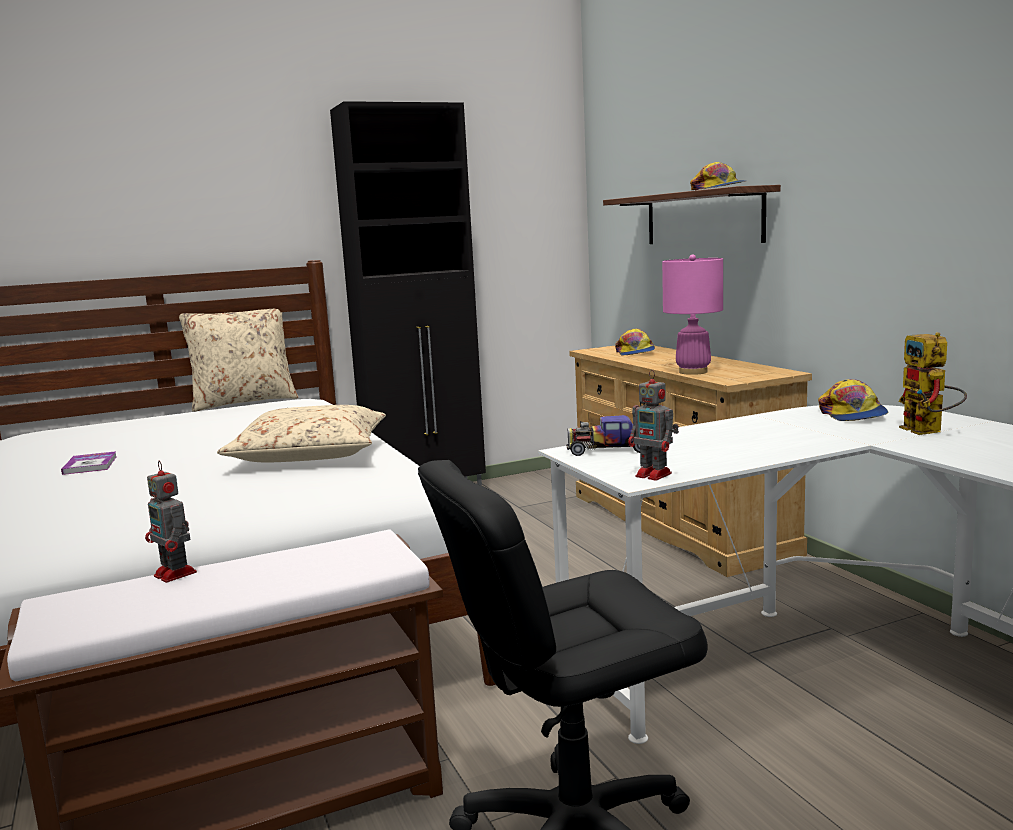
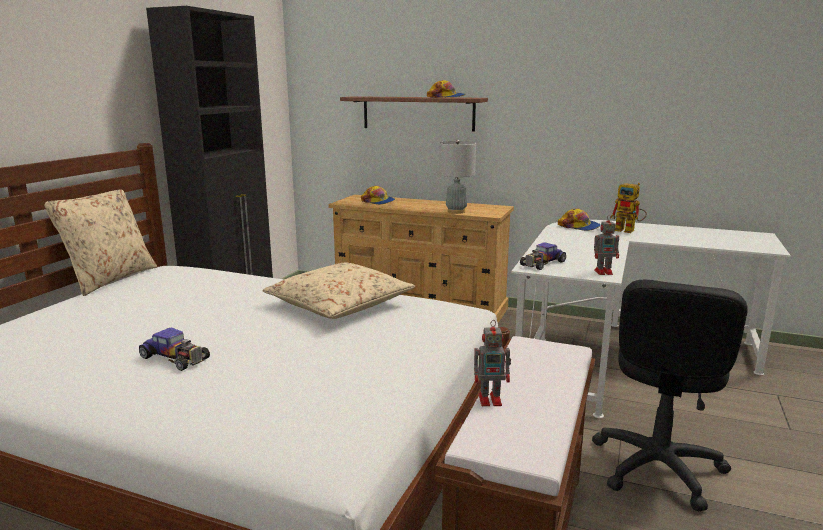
camera: 45 degrees left, 5 degrees up
book [61,451,116,475] -> toy car [139,328,210,371]
pink table lamp [662,254,723,375] -> grey table lamp [439,140,476,214]

